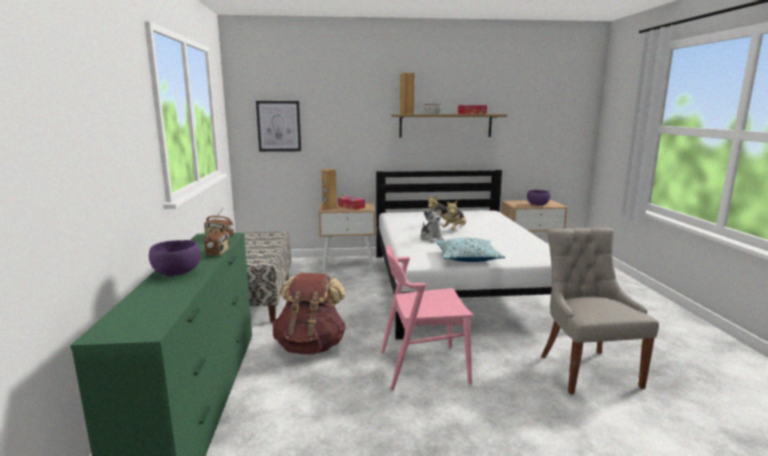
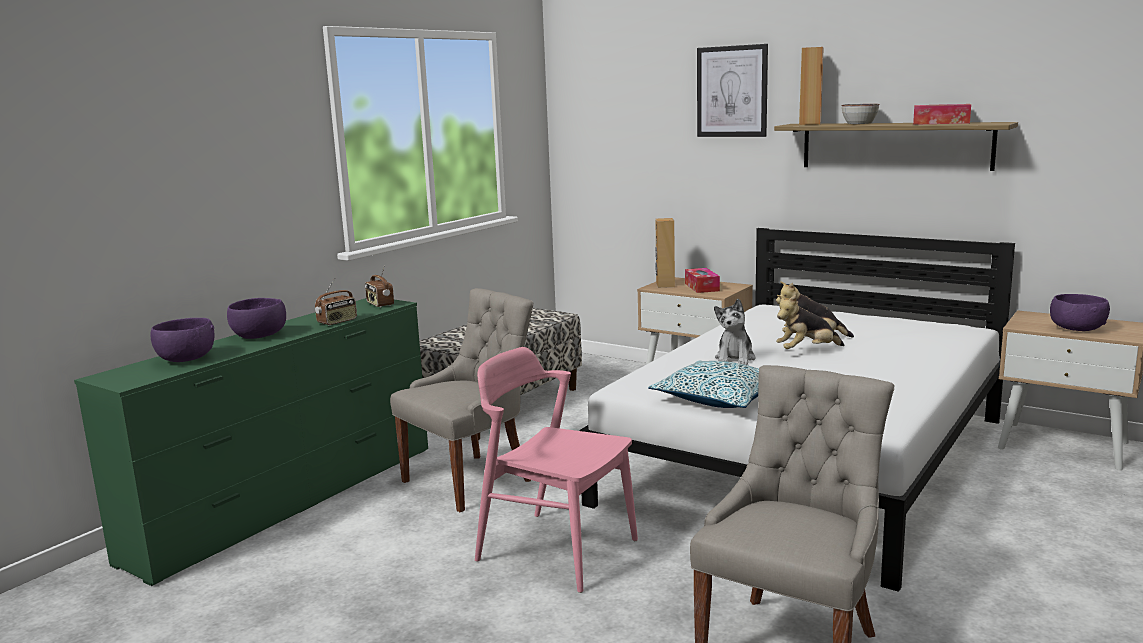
camera: 40 degrees right, 0 degrees up
picture [256,101,301,152] -> picture moved to [697,44,768,137]
brown backpack [272,273,346,354] -> grey chair [390,288,533,512]
none -> purple bowl [151,318,214,362]

